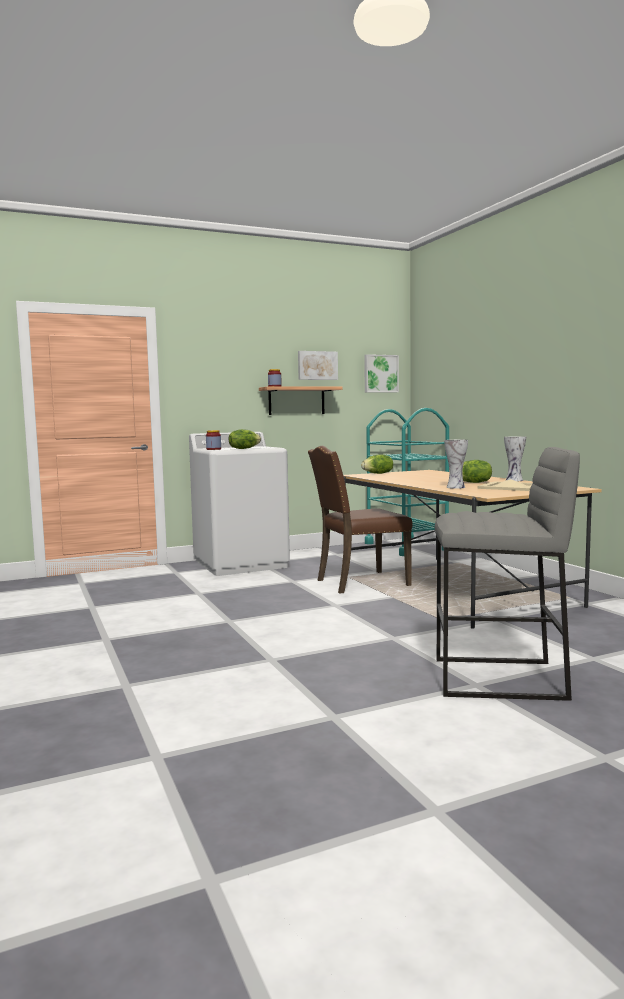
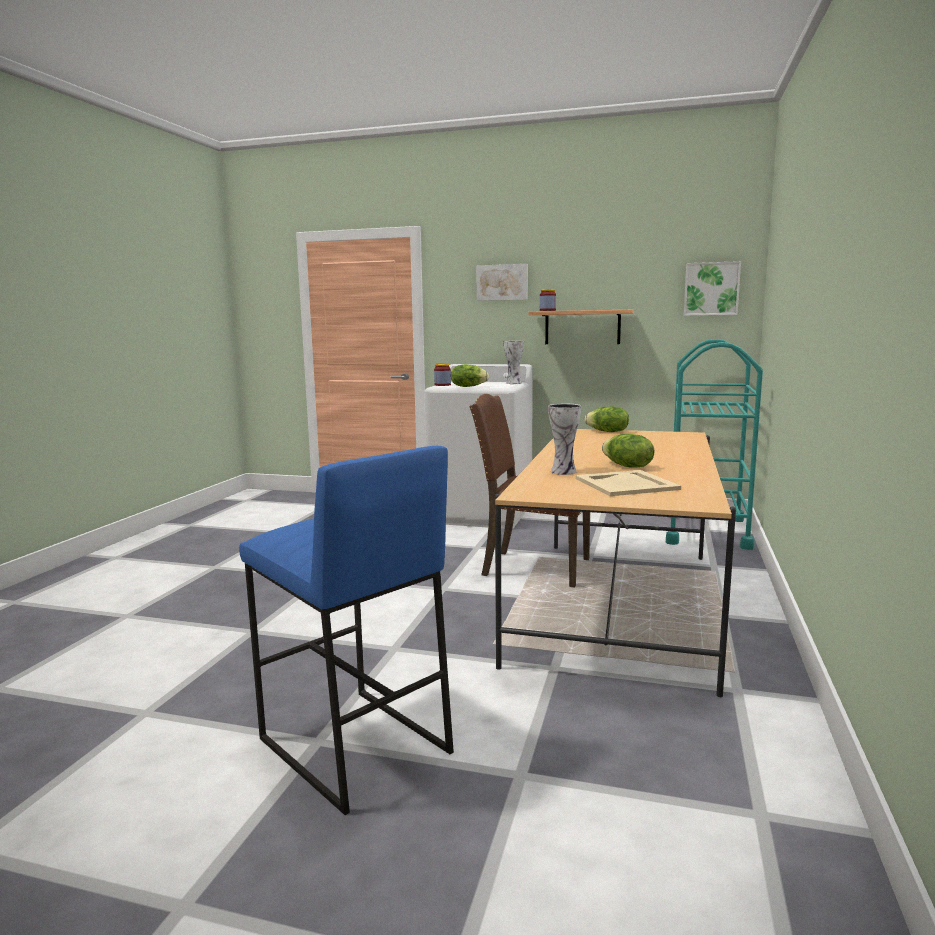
camera: 40 degrees right, 5 degrees up
picture [298,351,338,380] -> picture moved to [476,264,528,301]
grey stool [435,447,580,701] -> blue stool [239,446,454,815]
vase [504,436,526,481] -> vase moved to [504,341,524,384]

